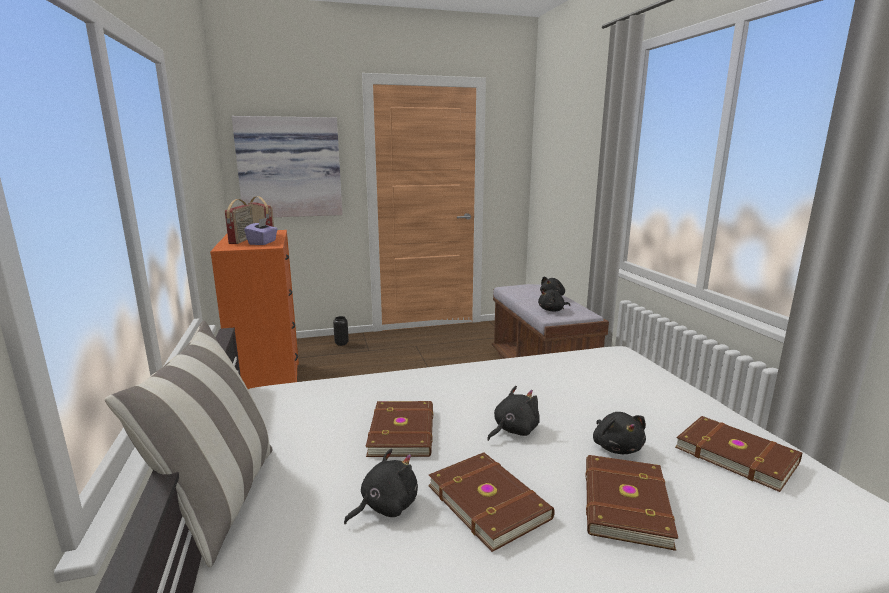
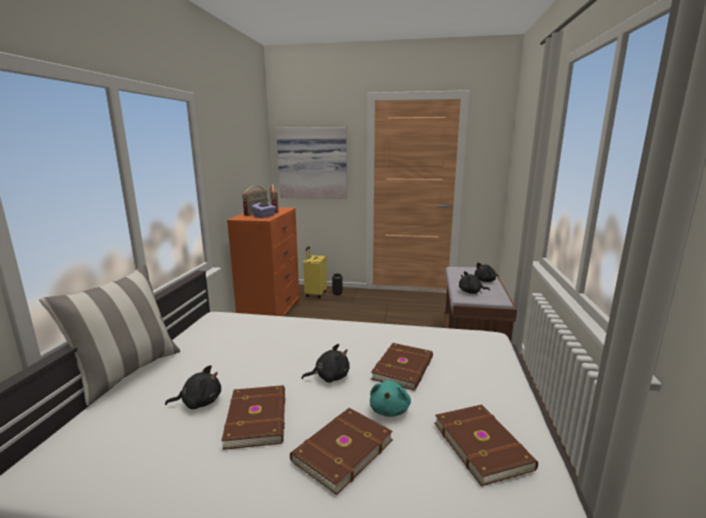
camera: 25 degrees right, 0 degrees up
brown book [365,401,433,457] -> brown book moved to [371,343,433,391]
black plush toy [593,412,646,454] -> turquoise plush toy [370,381,411,417]
none -> yellow suitcase [303,246,327,298]

